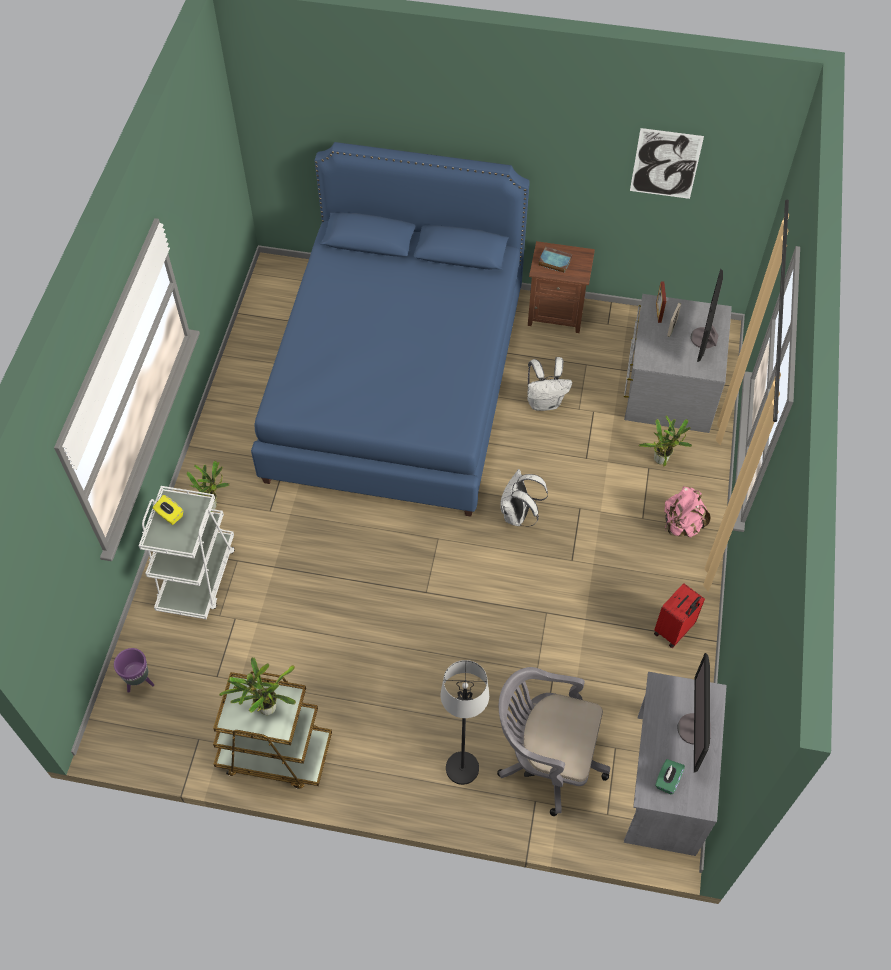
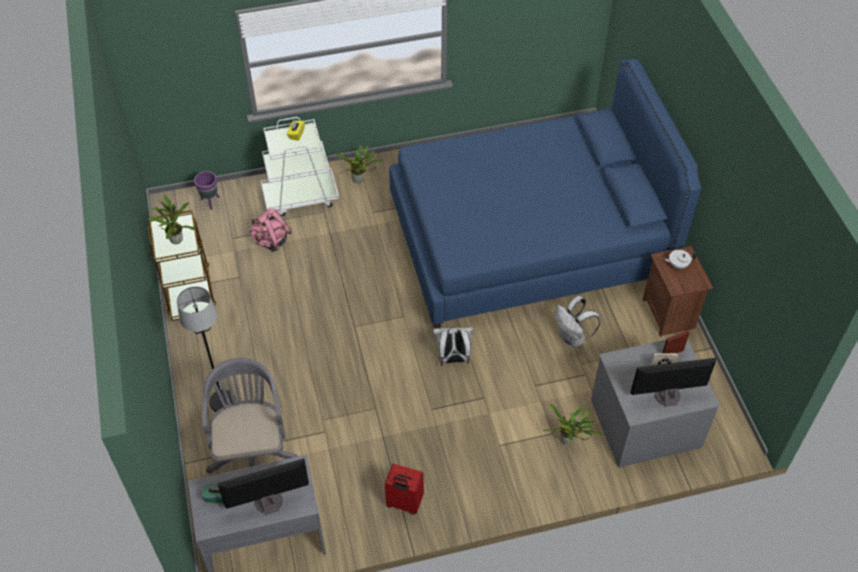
camera: 65 degrees right, 5 degrees down
book [538,247,572,273] -> white teapot [663,250,696,269]
picture [630,128,704,199] -> none
pink backpack [664,486,711,537] -> pink backpack moved to [250,207,292,252]

